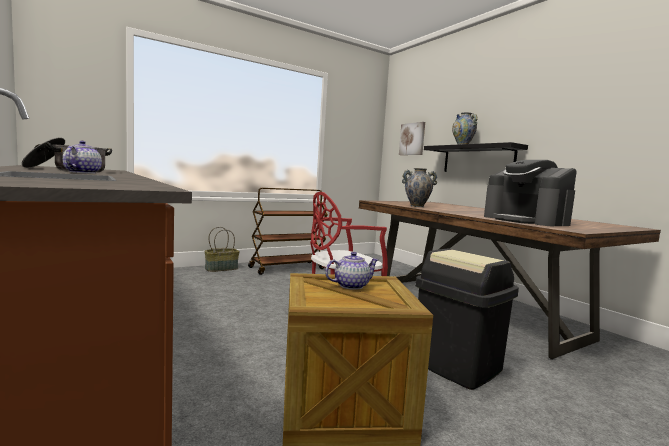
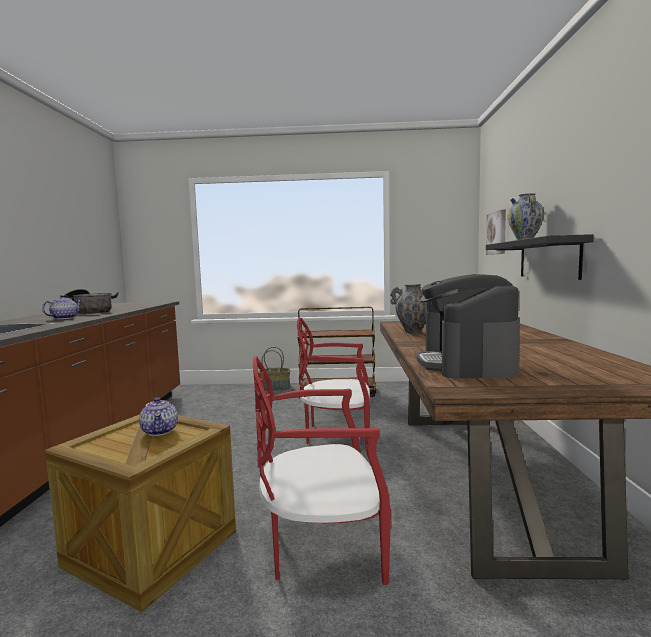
camera: 35 degrees right, 0 degrees up
teapot [325,252,379,290] -> teapot turned 60 degrees clockwise [139,397,178,436]
black trash can [415,249,519,390] -> red chair [253,356,391,585]

